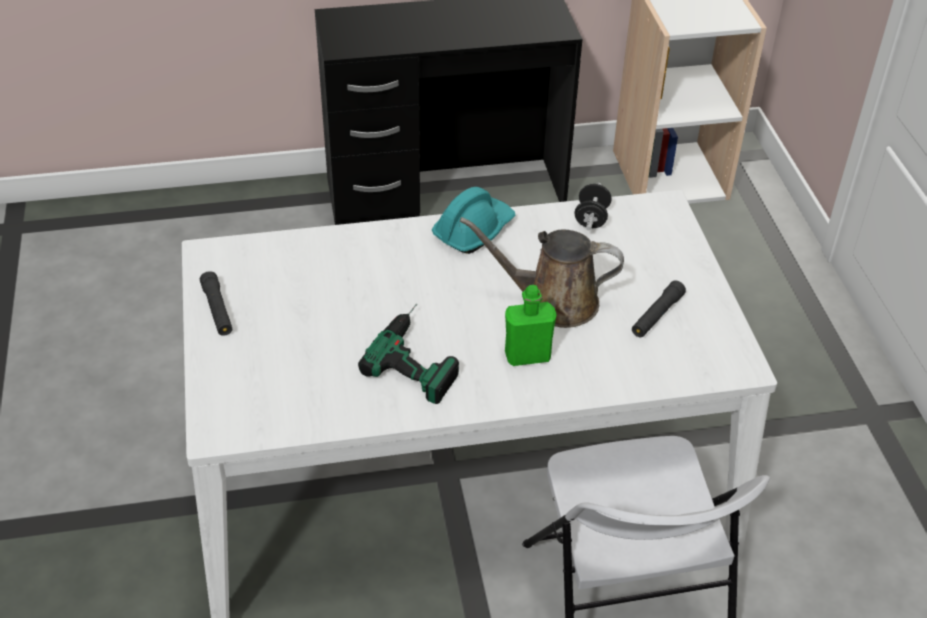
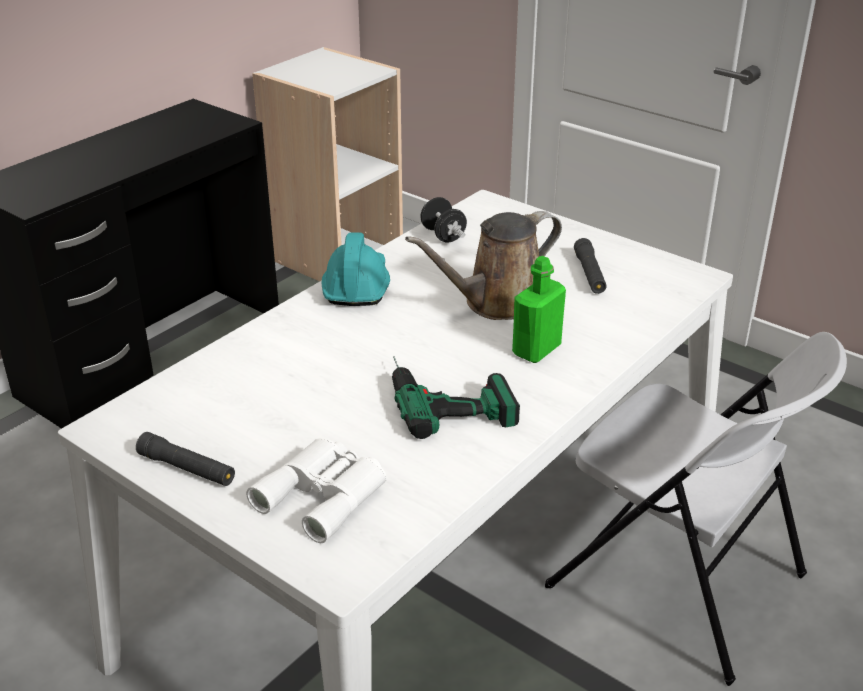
camera: 40 degrees left, 10 degrees down
none -> white binoculars [246,438,387,543]

